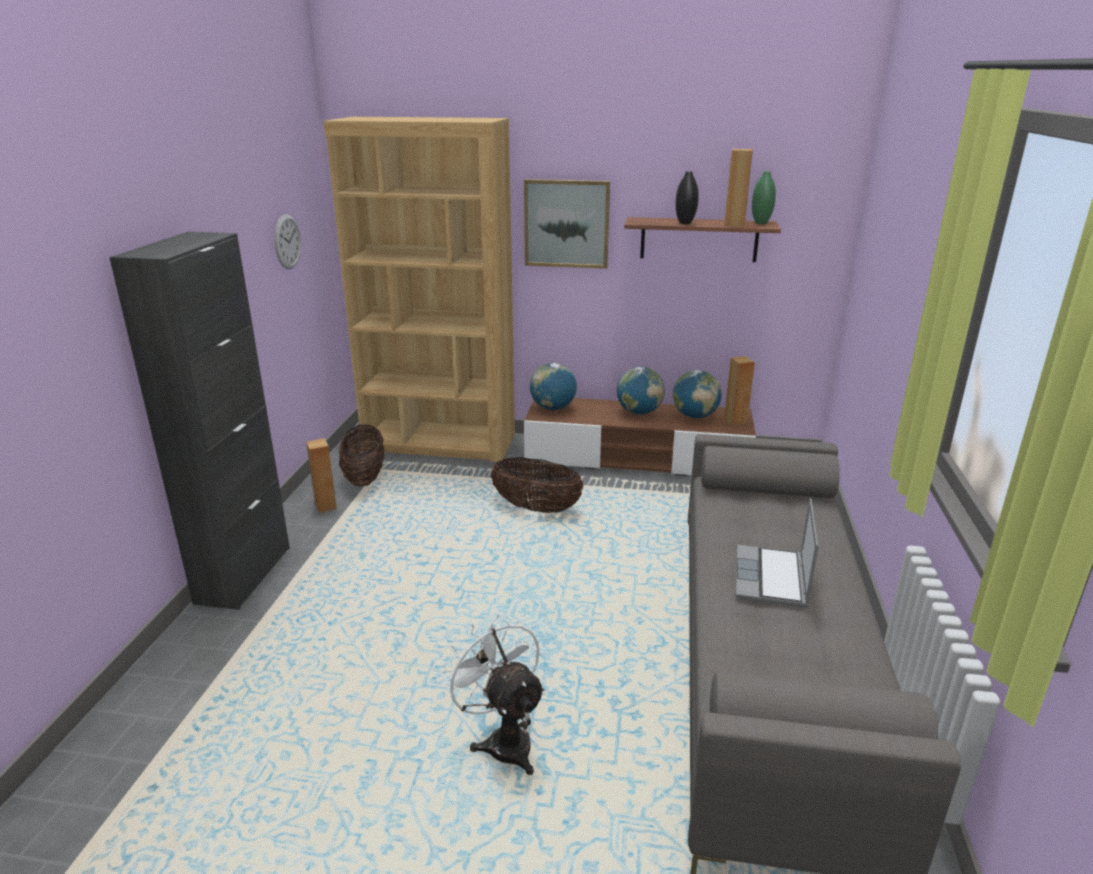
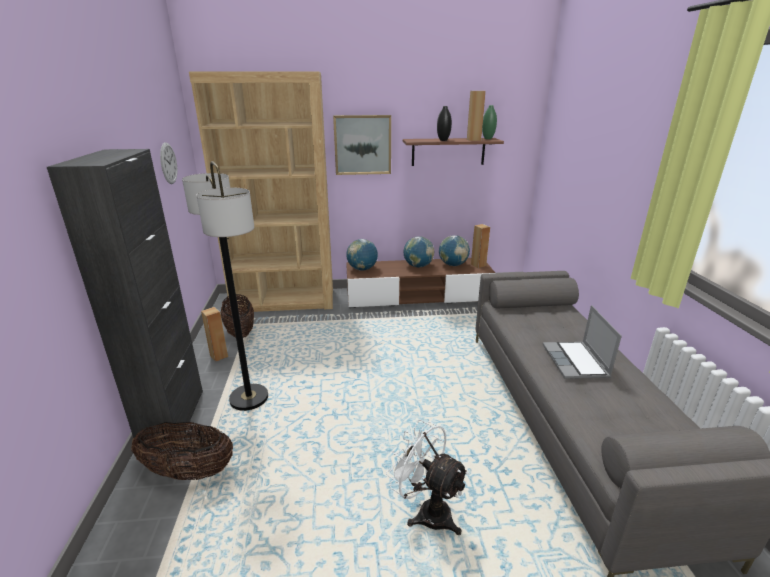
camera: 15 degrees left, 0 degrees up
basket [491,457,584,513] -> basket moved to [131,422,233,480]
none -> floor lamp [182,161,268,411]

